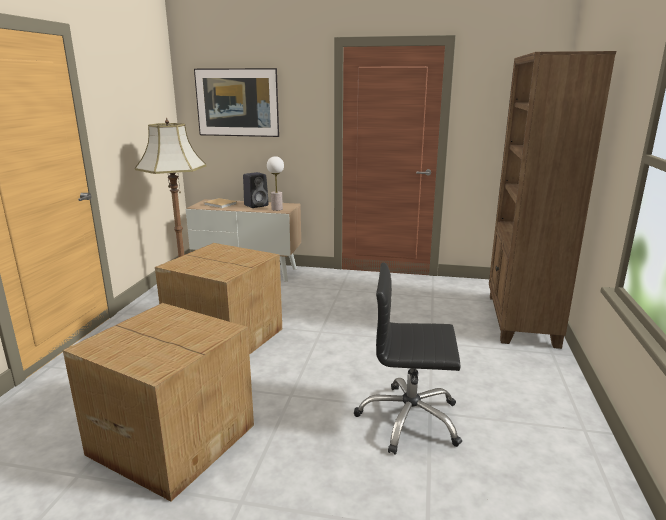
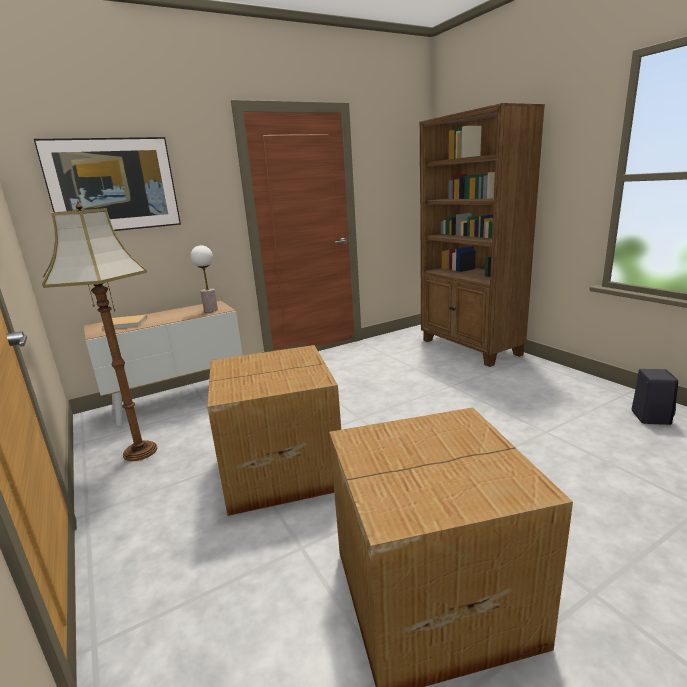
camera: 40 degrees left, 0 degrees up
black speaker [243,172,269,208] -> black speaker moved to [632,369,678,425]
black office chair [354,262,462,455] -> none

